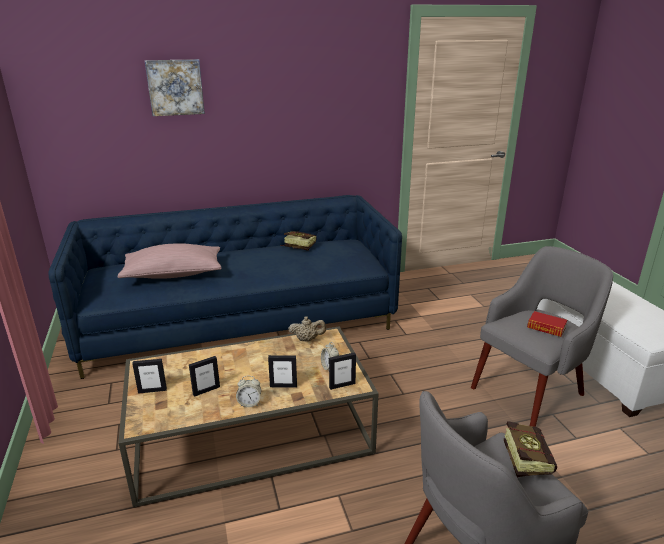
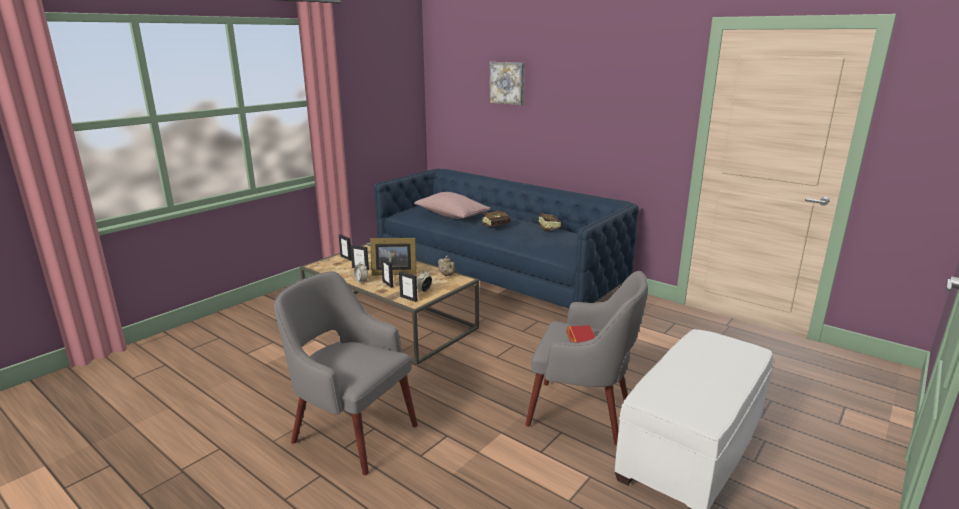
camera: 55 degrees right, 5 degrees down
book [504,421,557,477] -> book moved to [482,209,511,227]
none -> picture frame [370,238,416,275]

